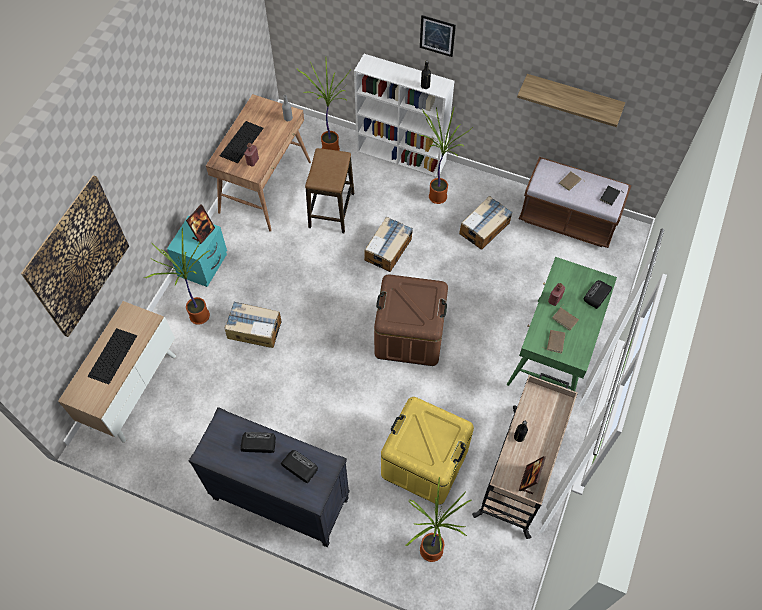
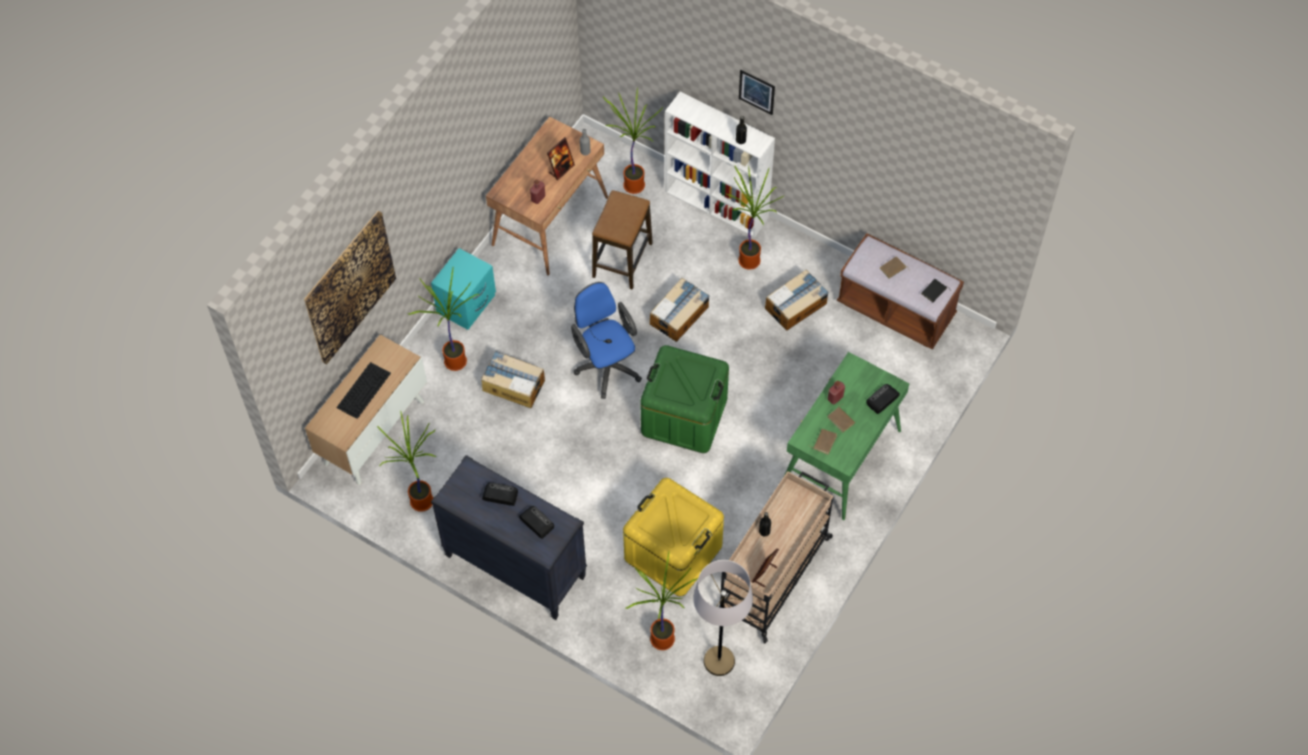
camera: 10 degrees right, 0 degrees up
picture frame [186,204,215,244] -> picture frame moved to [547,137,575,180]
keyboard [220,121,264,163] -> none
brown storage box [374,274,448,366] -> green storage box [640,345,729,453]
shelf [517,74,625,127] -> none
none -> potted plant [377,410,437,512]
none -> blue office chair [571,282,642,399]
none -> grey floor lamp [693,560,753,676]

